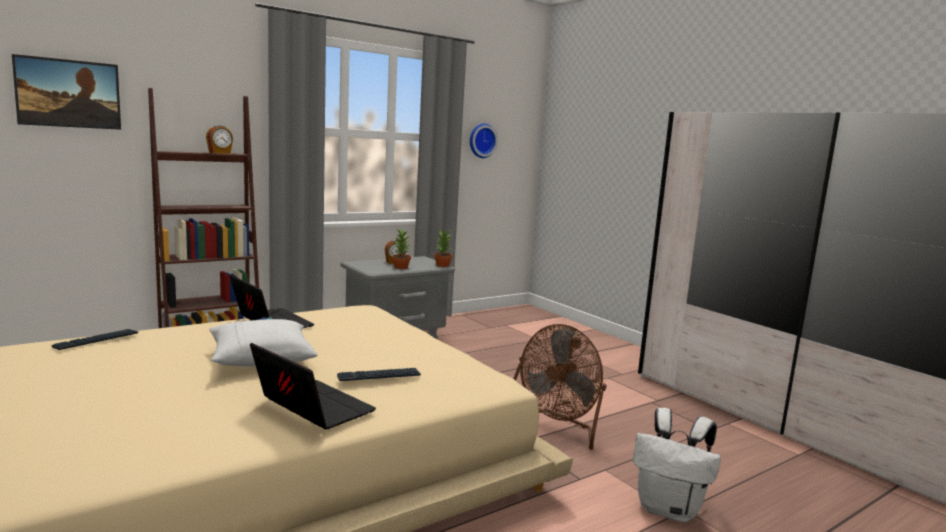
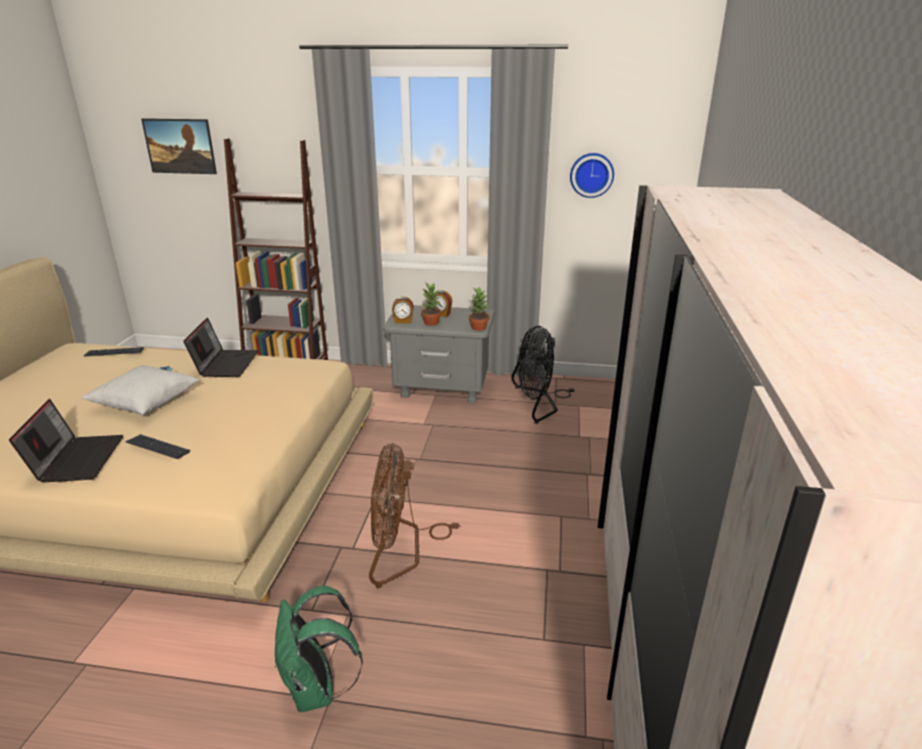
camera: 45 degrees right, 15 degrees up
alarm clock [206,125,233,154] -> alarm clock moved to [392,296,414,323]
white backpack [633,408,721,523] -> green backpack [275,585,363,712]
none -> black fan [512,326,576,424]

